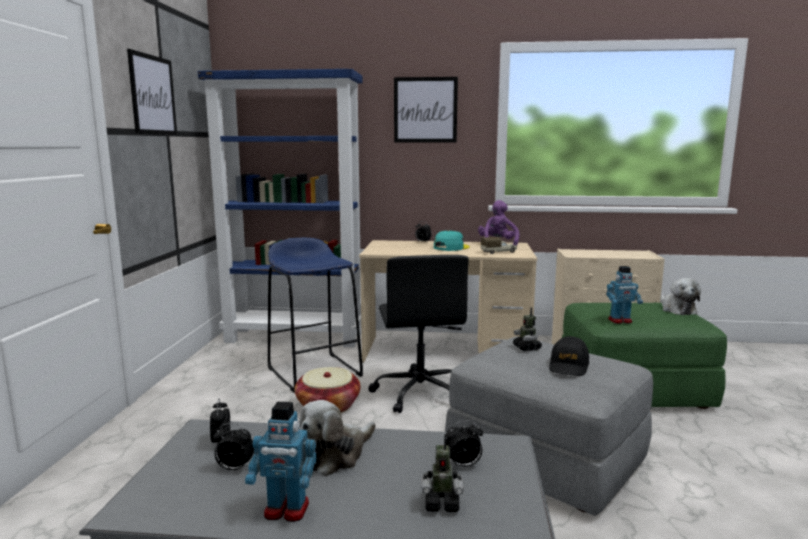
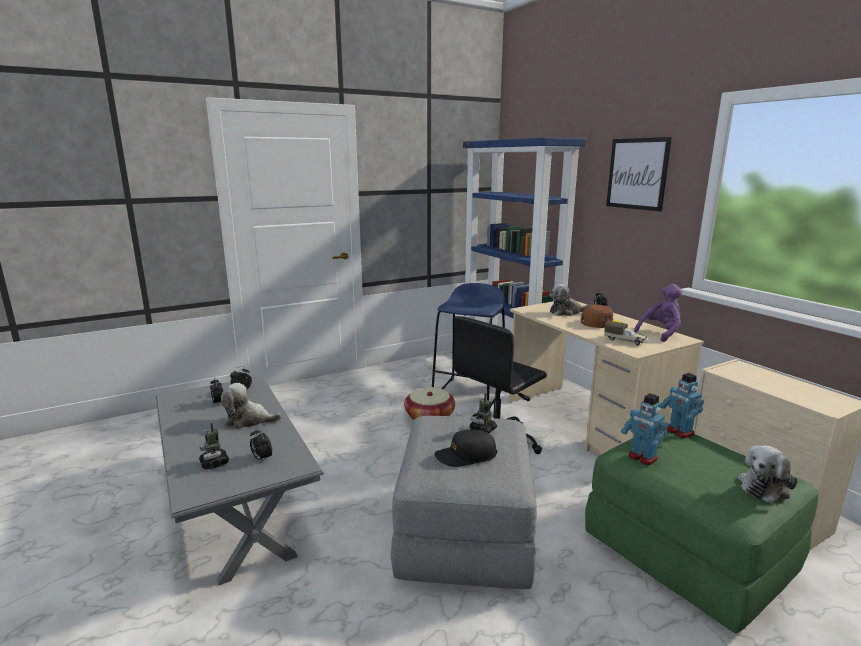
camera: 55 degrees right, 5 degrees up
picture [127,49,177,135] -> none
toy robot [245,402,317,522] -> toy robot moved to [660,373,704,438]
turquoise cap [434,231,470,251] -> brown cap [581,305,623,328]
none -> plush toy [550,284,590,316]

